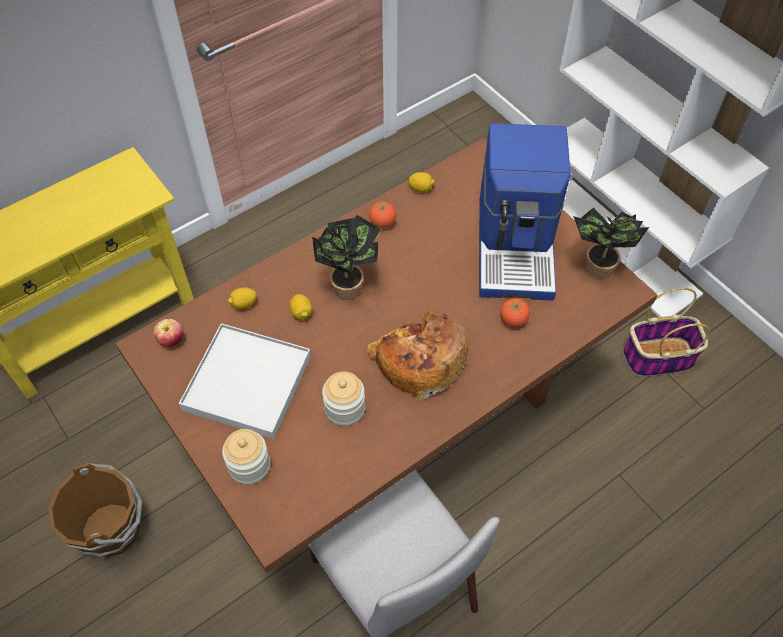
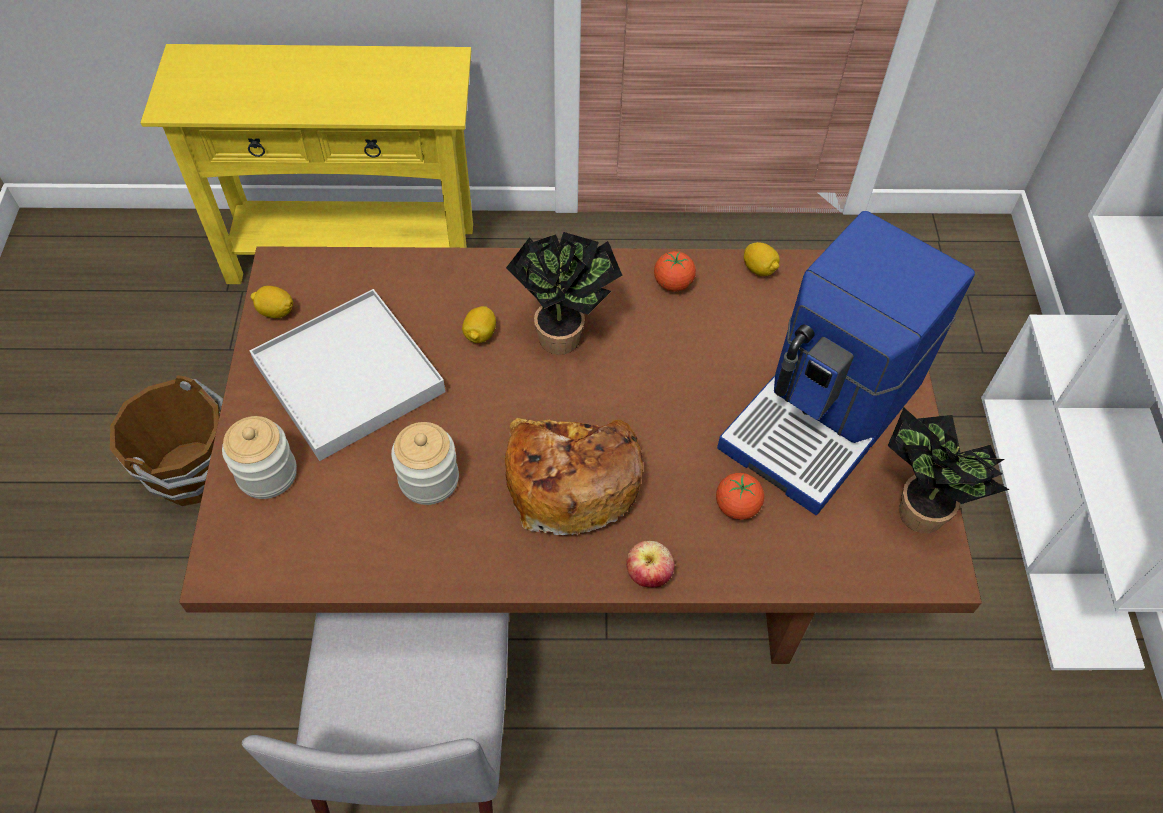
camera: 35 degrees right, 0 degrees up
apple [153,319,184,347] -> apple moved to [626,541,674,588]
lemon [228,287,257,309] -> lemon moved to [251,286,293,318]
basket [623,288,710,377] -> none

